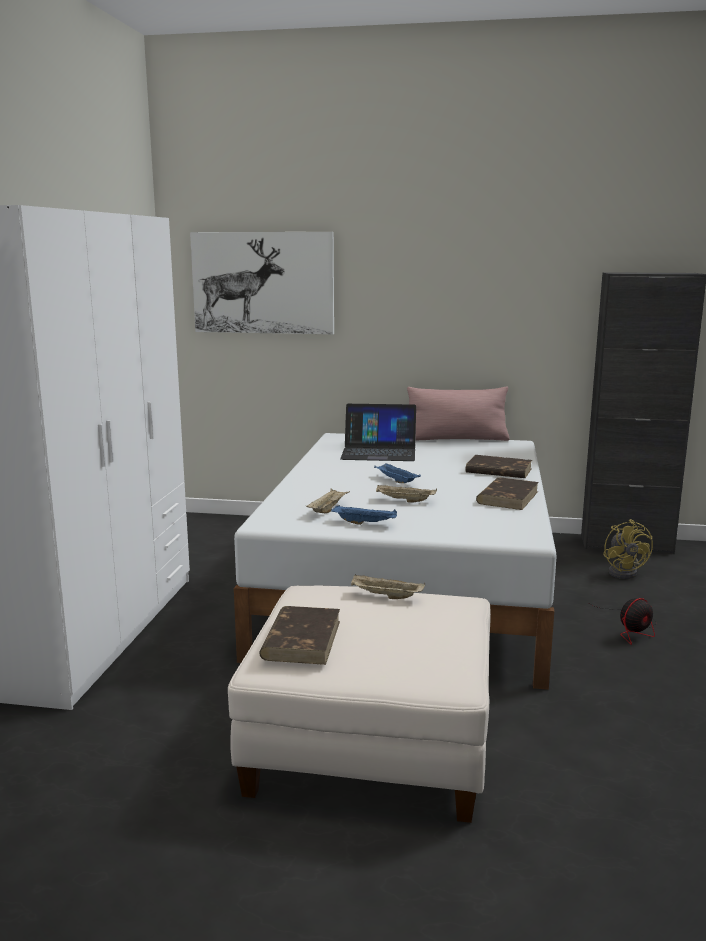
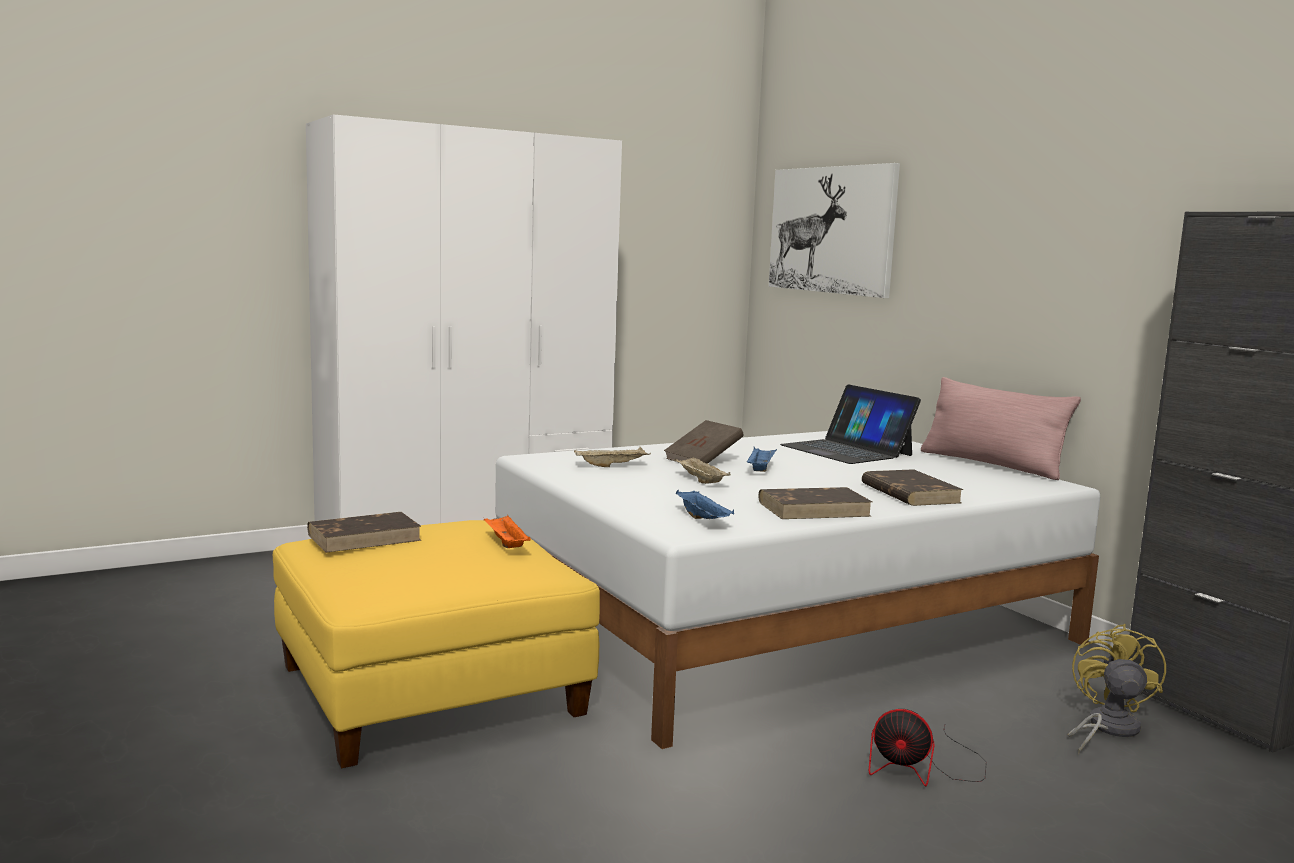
camera: 50 degrees right, 5 degrees down
white ottoman [228,586,491,823] -> yellow ottoman [273,520,600,768]
blue tray [331,505,397,525] -> blue tray moved to [676,490,734,519]
beige tray [351,574,425,599] -> orange tray [484,515,531,548]
yellow fan [603,519,653,579] -> yellow fan turned 150 degrees clockwise [1068,624,1166,754]
none -> brown book [664,420,743,463]

